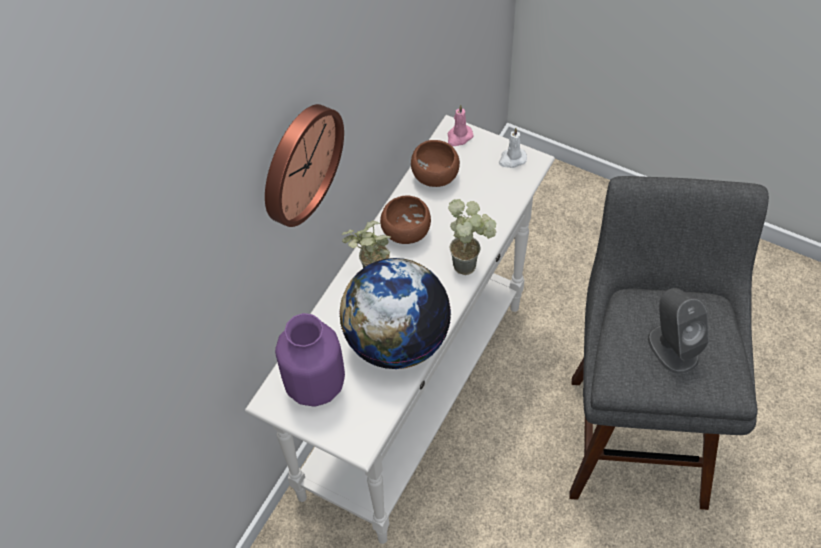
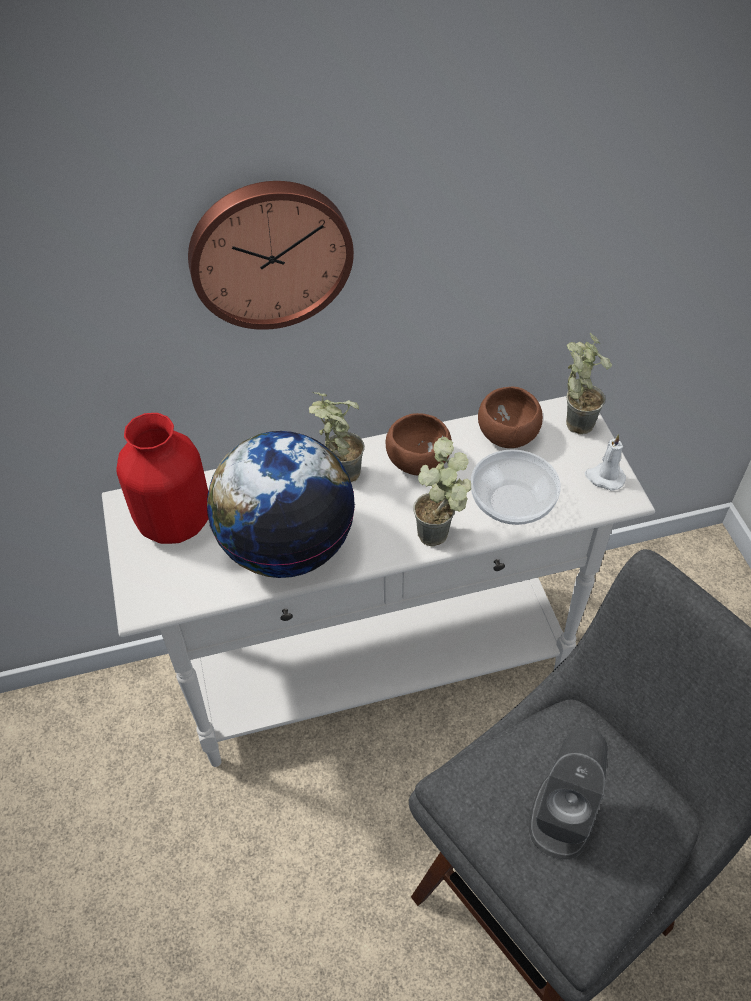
camera: 45 degrees right, 5 degrees down
purple vase [275,313,345,407] -> red vase [116,413,209,544]
pink candle [448,105,474,146] -> potted plant [566,333,612,434]
none -> bowl [471,449,561,525]

